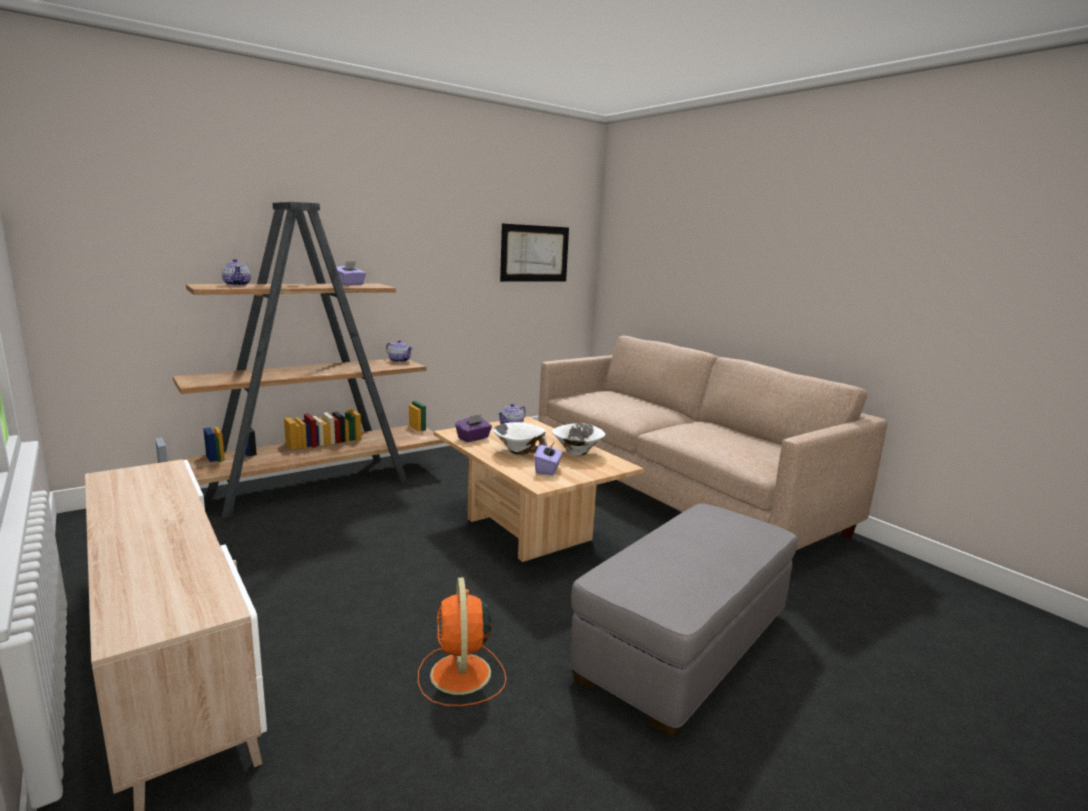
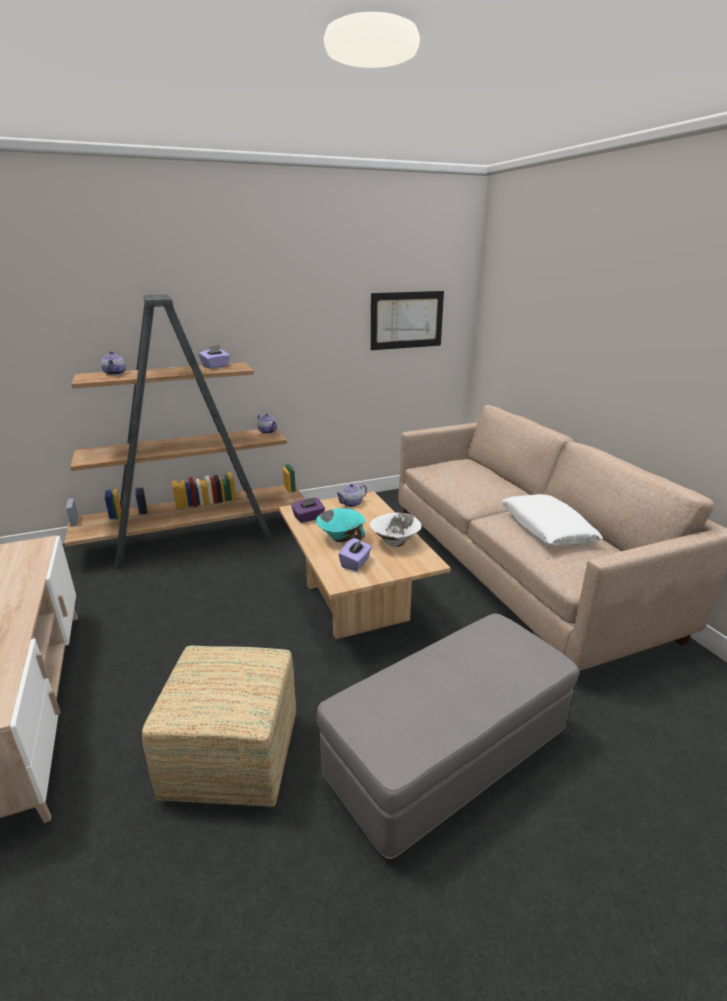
camera: 15 degrees right, 10 degrees up
orange fan [418,577,506,706] -> ottoman [142,646,296,807]
white bowl [493,422,547,455] -> turquoise bowl [316,508,365,542]
none -> white pillow [502,494,603,546]

